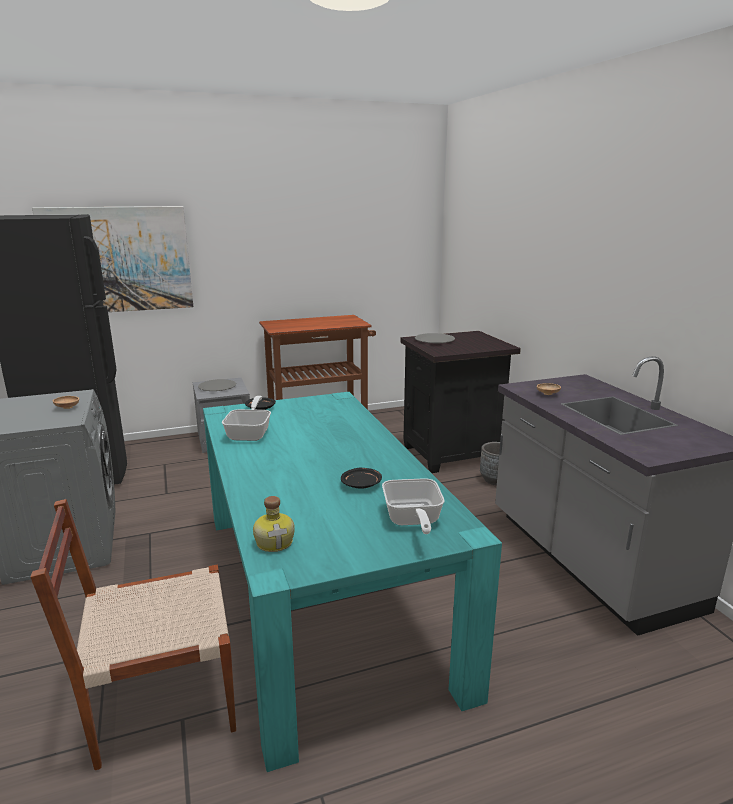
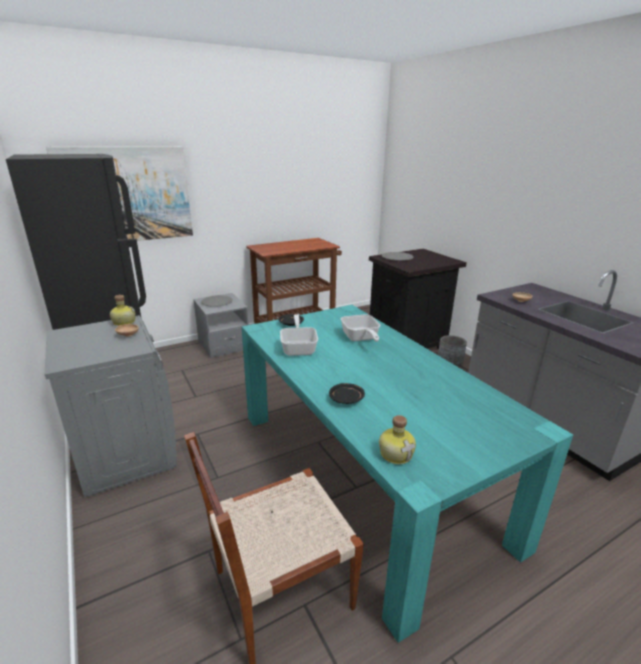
camera: 10 degrees left, 5 degrees up
black plate [341,468,382,488] -> black plate moved to [329,383,365,404]
frying pan [382,478,445,534] -> frying pan moved to [341,315,381,342]
none -> bottle [110,295,136,326]

